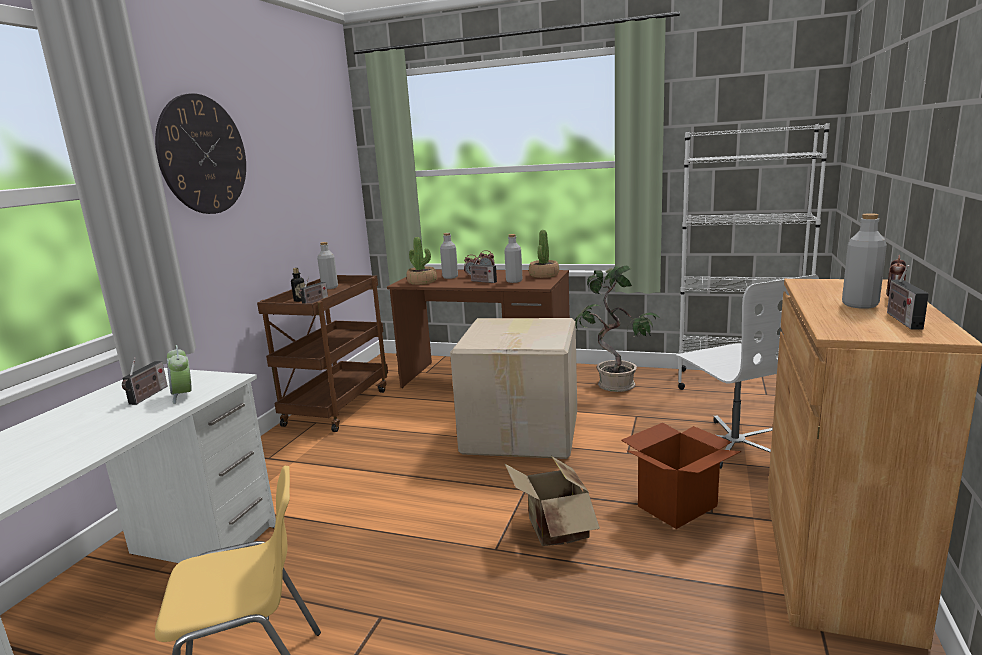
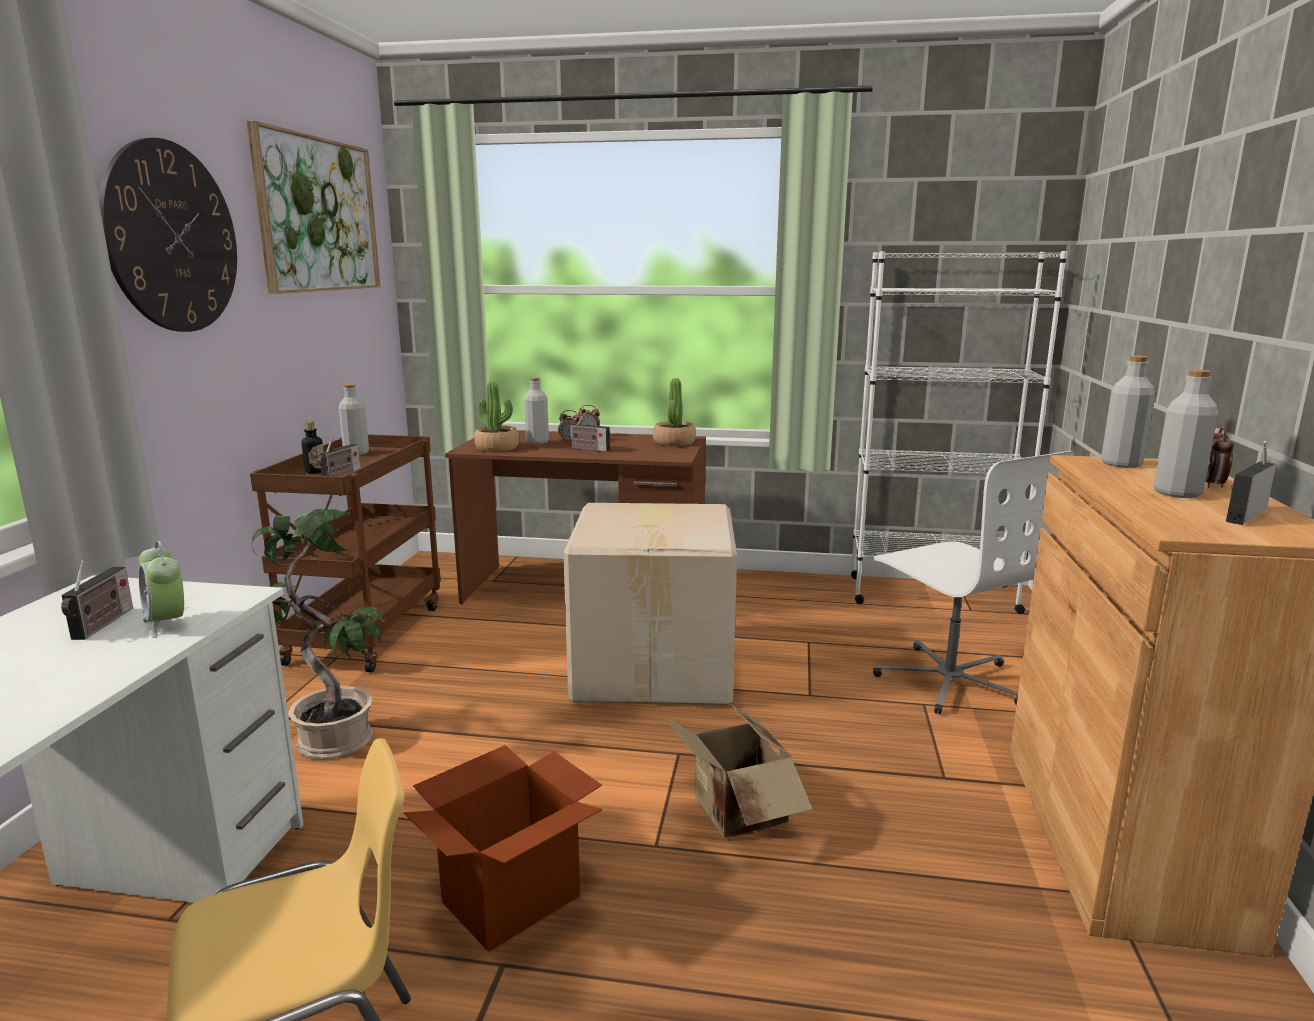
camera: 10 degrees left, 0 degrees up
grey bottle [504,234,522,283] -> grey bottle moved to [1101,355,1155,468]
potted plant [575,266,661,392] -> potted plant moved to [252,509,386,760]
cardboard box [621,423,741,529] -> cardboard box moved to [404,745,602,952]
radio [887,265,929,330] -> radio turned 45 degrees clockwise [1226,441,1276,525]
none -> picture [246,121,380,294]

